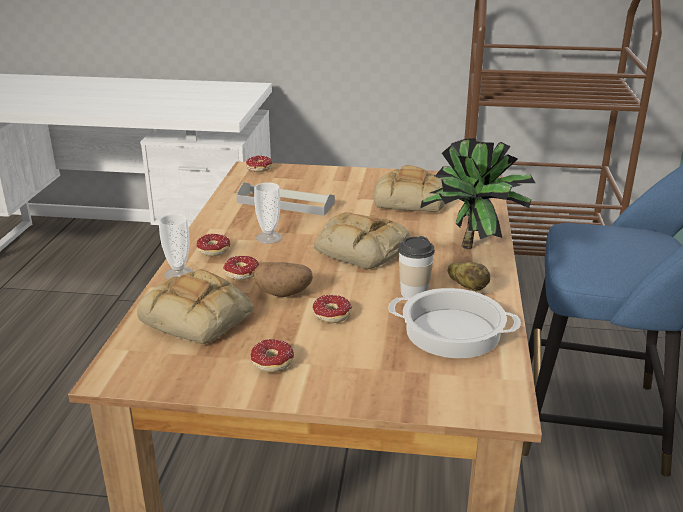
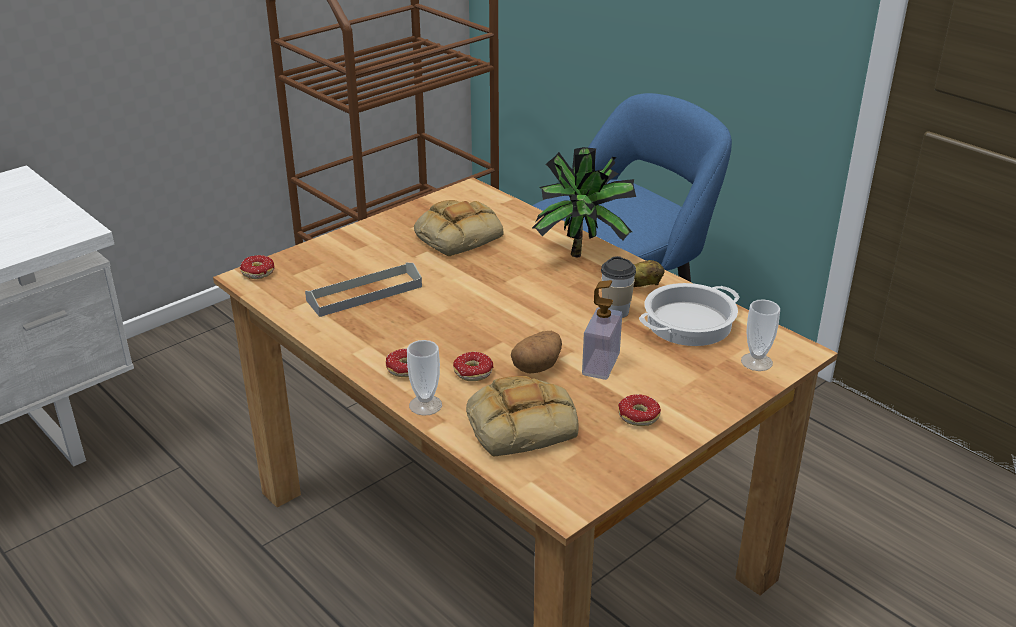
camera: 50 degrees left, 5 degrees up
cup [254,183,282,244] -> cup moved to [741,299,780,371]
donut [313,295,352,323] -> soap dispenser [582,280,622,380]
bread [314,212,411,269] -> none

